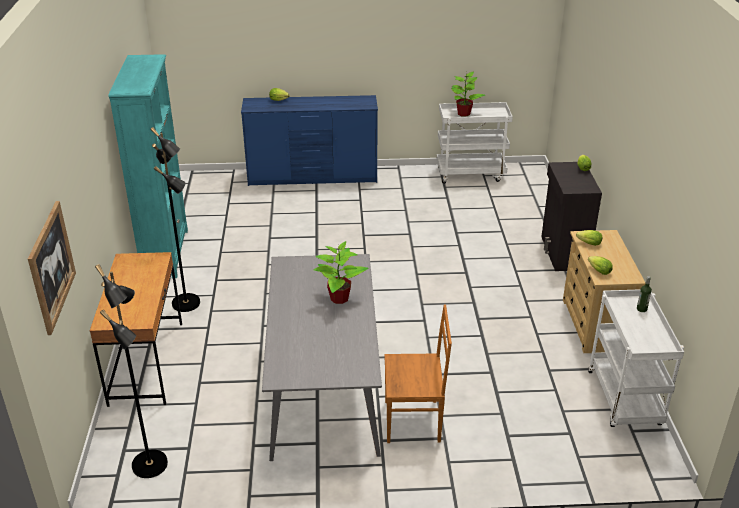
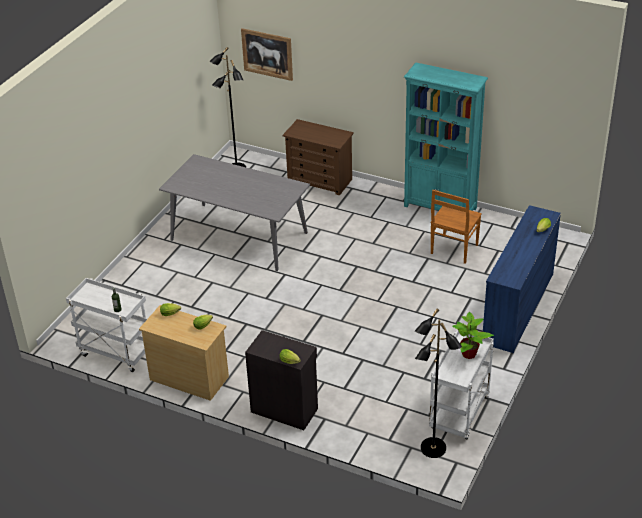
camera: 120 degrees right, 5 degrees up
brown desk [90,252,182,407] -> brown dresser [283,119,354,195]
black floor lamp [150,127,200,312] -> black floor lamp moved to [415,308,462,458]
potted plant [313,241,369,304] -> none
brown chair [384,304,452,443] -> brown chair moved to [431,190,482,264]

